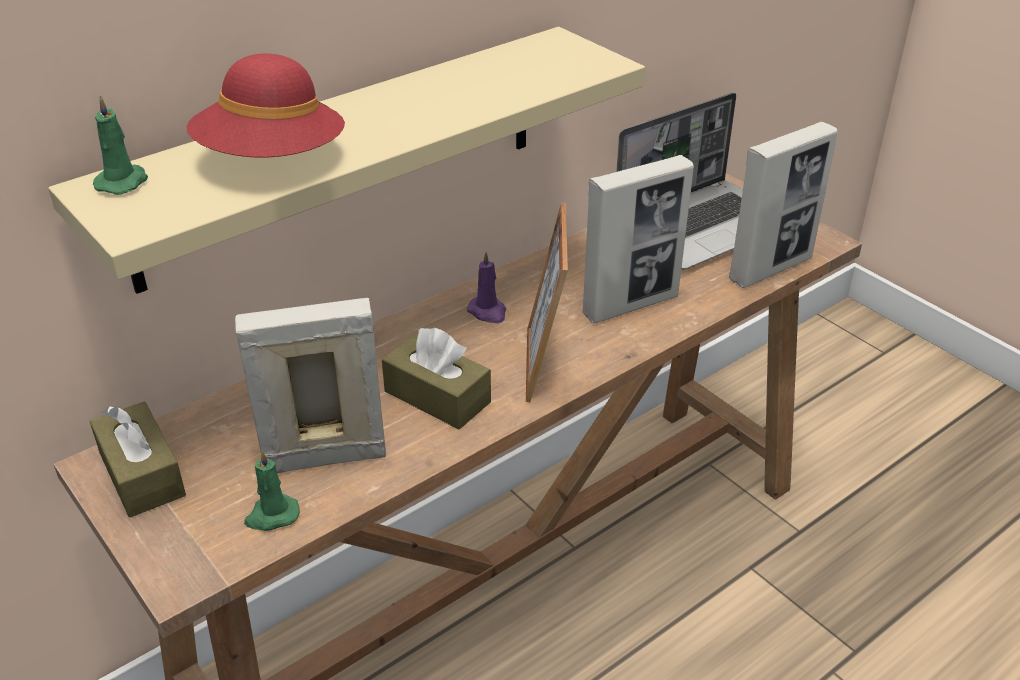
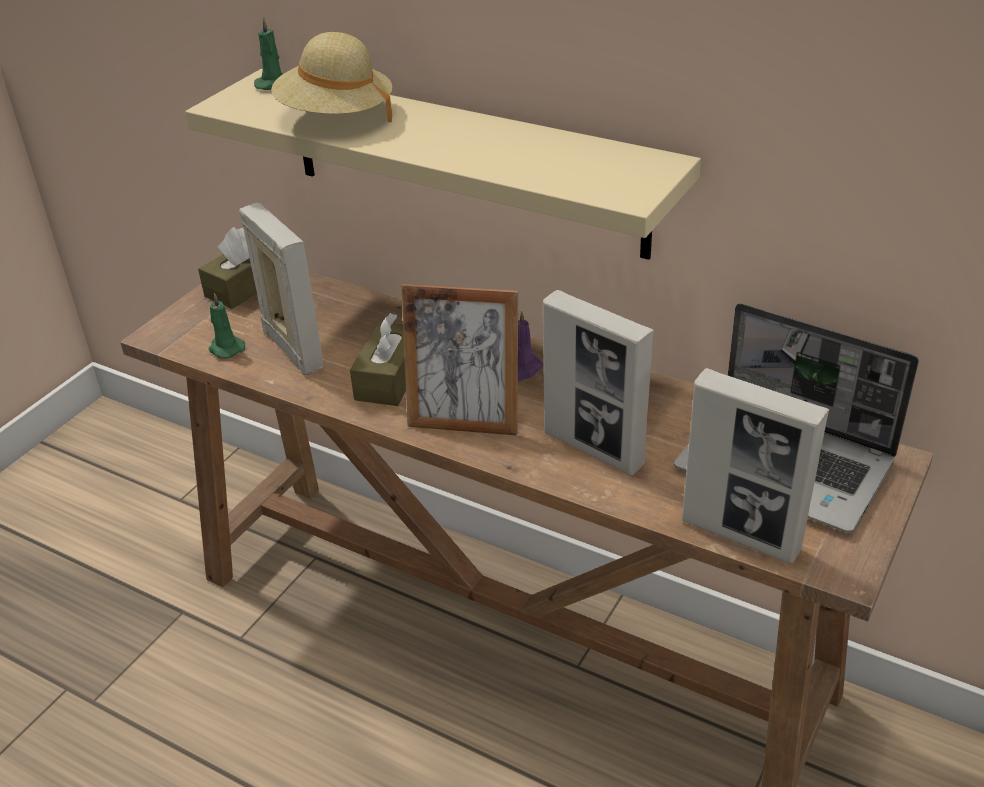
camera: 70 degrees right, 0 degrees up
red hat [186,53,345,158] -> beige hat [271,32,392,122]
picture frame [526,203,568,402] -> picture frame turned 150 degrees counterclockwise [402,284,518,436]

